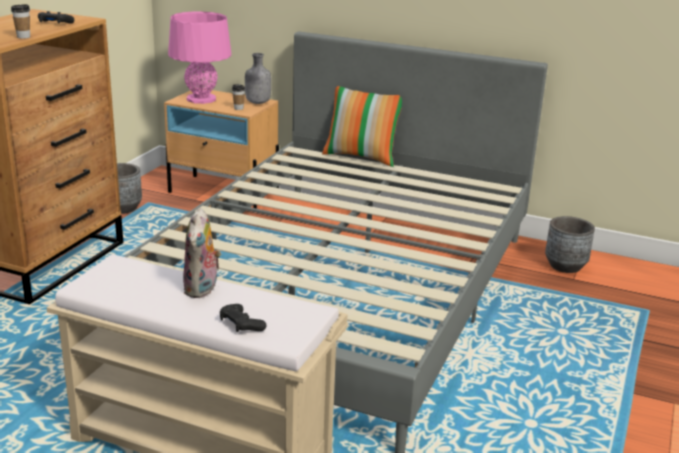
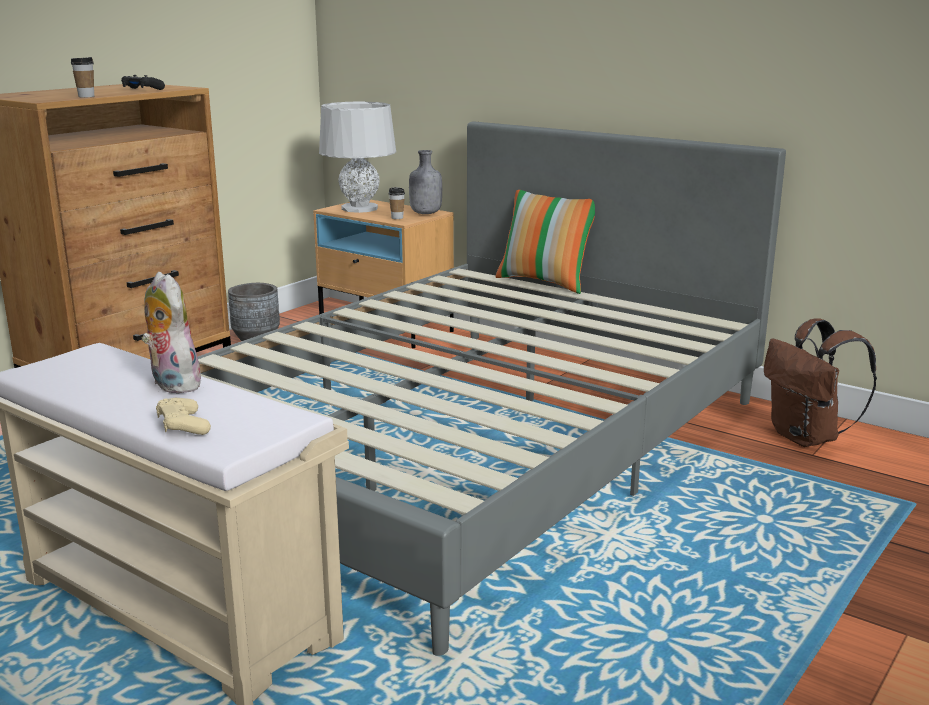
camera: 15 degrees right, 5 degrees down
pink table lamp [168,11,231,104] -> grey table lamp [319,102,396,213]
plush toy [183,208,221,298] -> plush toy turned 120 degrees clockwise [141,272,203,394]
black game controller [220,304,266,332] -> beige game controller [156,398,211,435]
grey planter [545,216,595,273] -> brown backpack [764,318,877,447]

